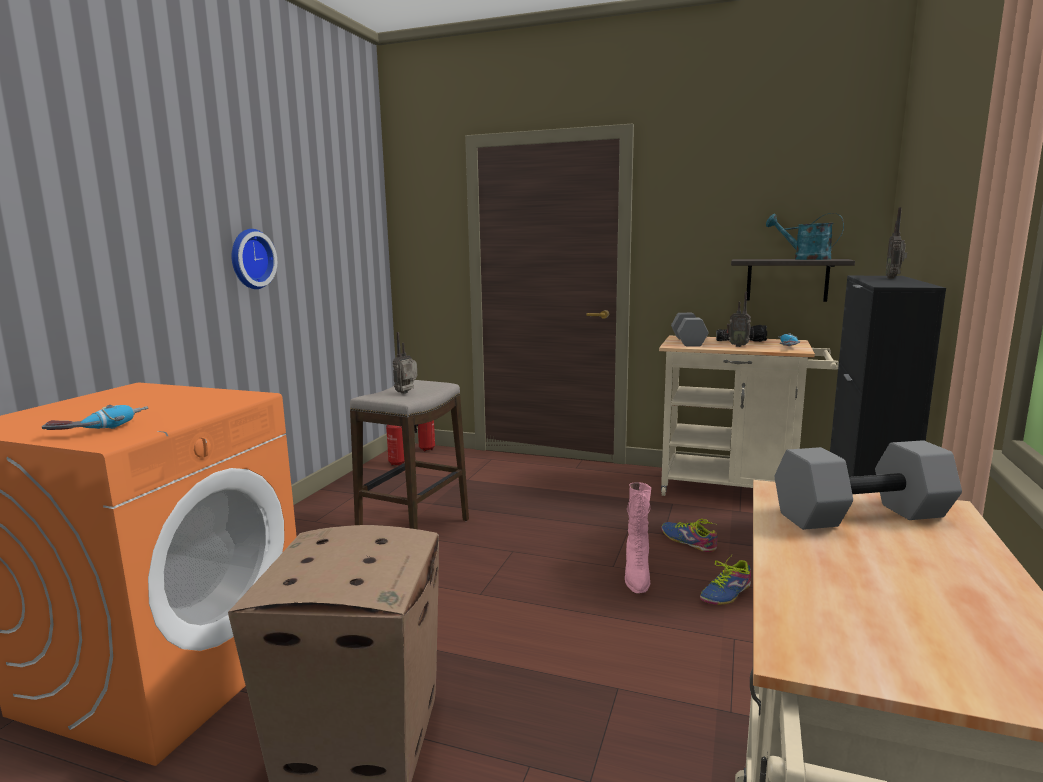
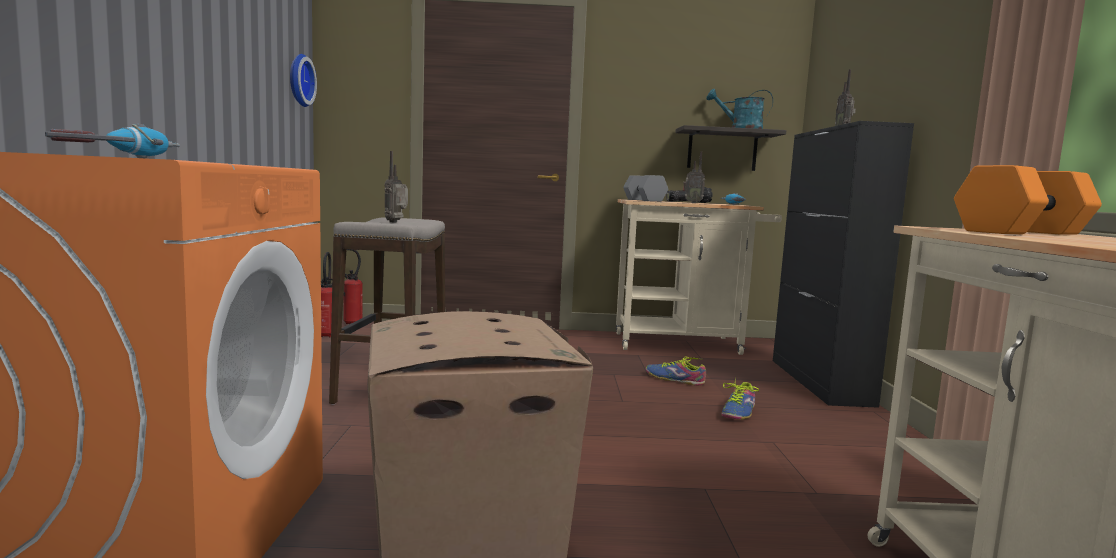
camera: 20 degrees left, 5 degrees down
wall clock [232,229,277,289] -> wall clock moved to [290,54,317,107]
pink boot [625,482,651,594] -> none
grey dumbbell [775,440,962,530] -> orange dumbbell [954,165,1102,235]

